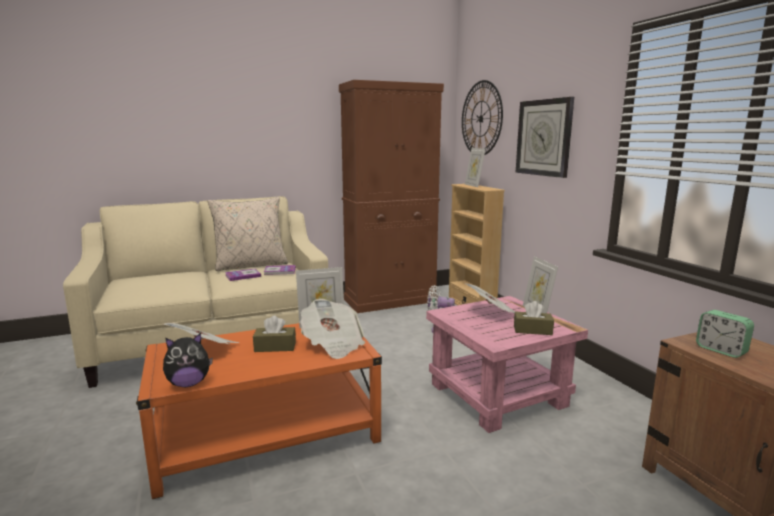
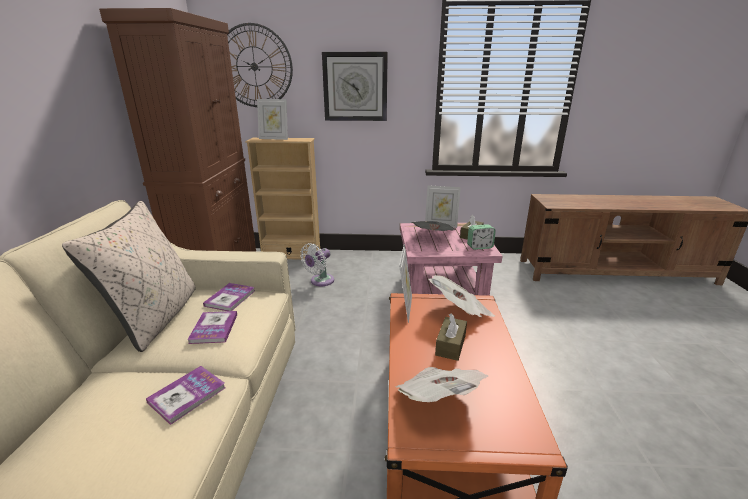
camera: 65 degrees left, 10 degrees up
plush toy [163,333,213,387] -> none
alarm clock [696,310,754,358] -> alarm clock moved to [467,224,496,250]
none -> book [146,366,226,425]

